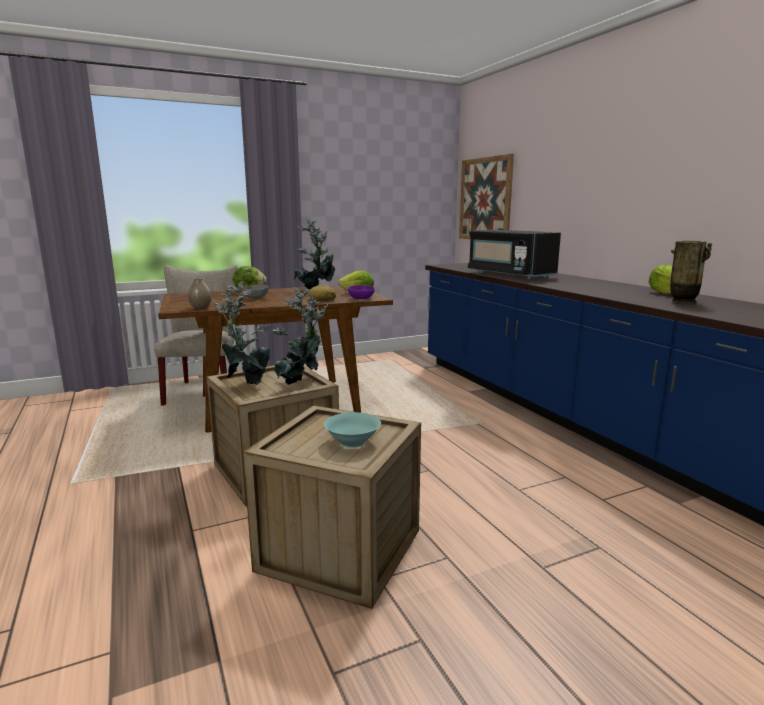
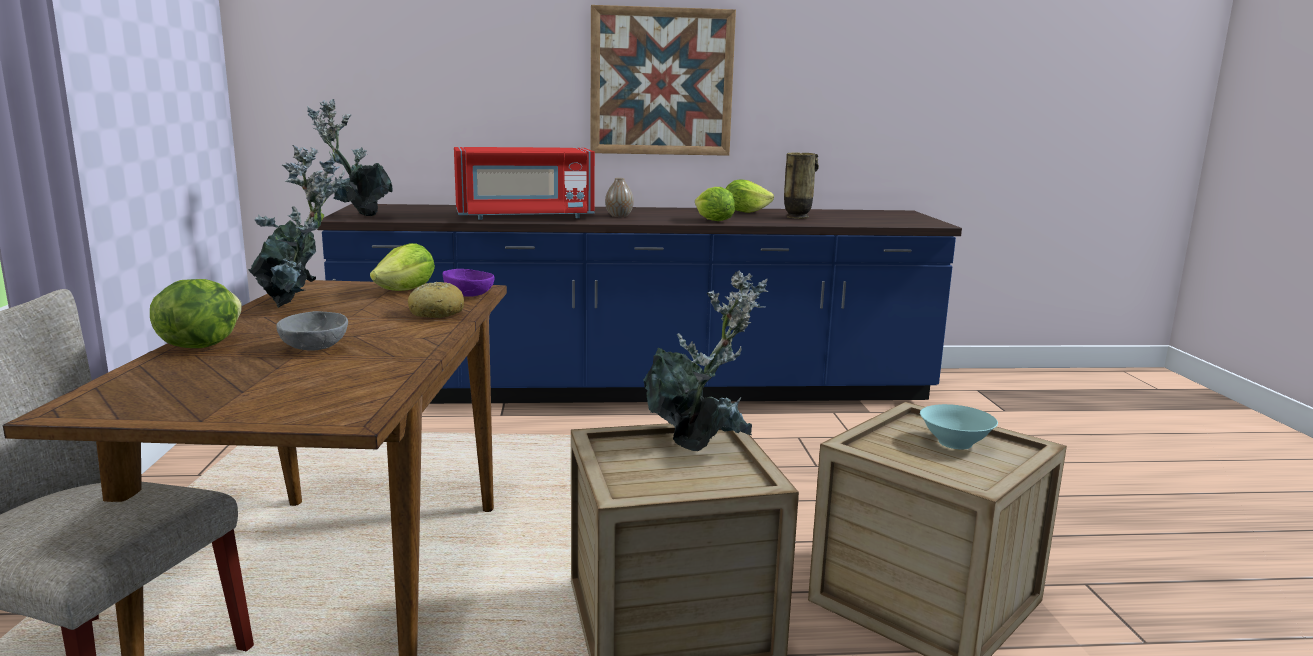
camera: 70 degrees left, 0 degrees up
vase [188,278,212,309] -> vase moved to [605,178,634,217]
potted plant [212,281,270,385] -> potted plant moved to [307,99,393,216]
picture [459,154,514,239] -> picture moved to [590,5,736,156]
black microwave [468,230,561,279] -> red microwave [454,147,595,220]
none -> lettuce [695,187,735,221]

